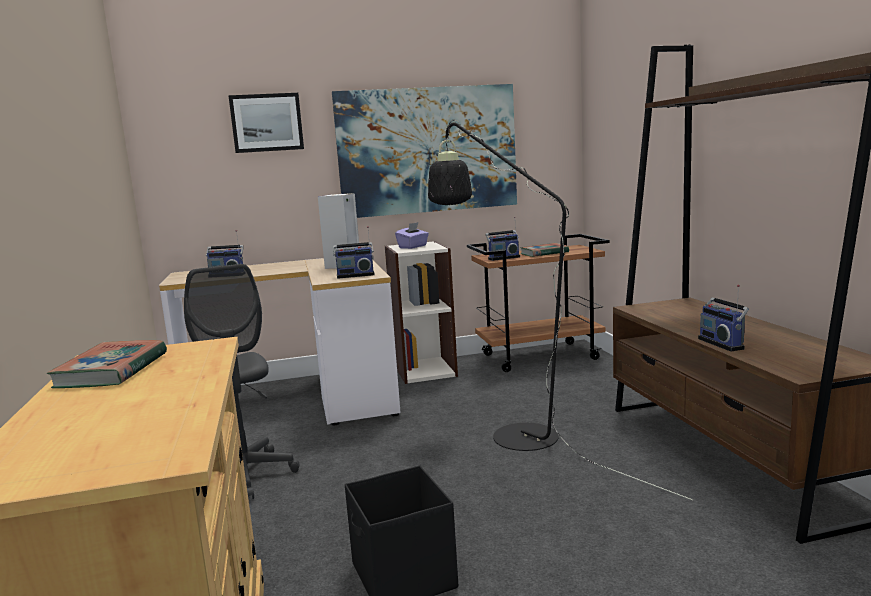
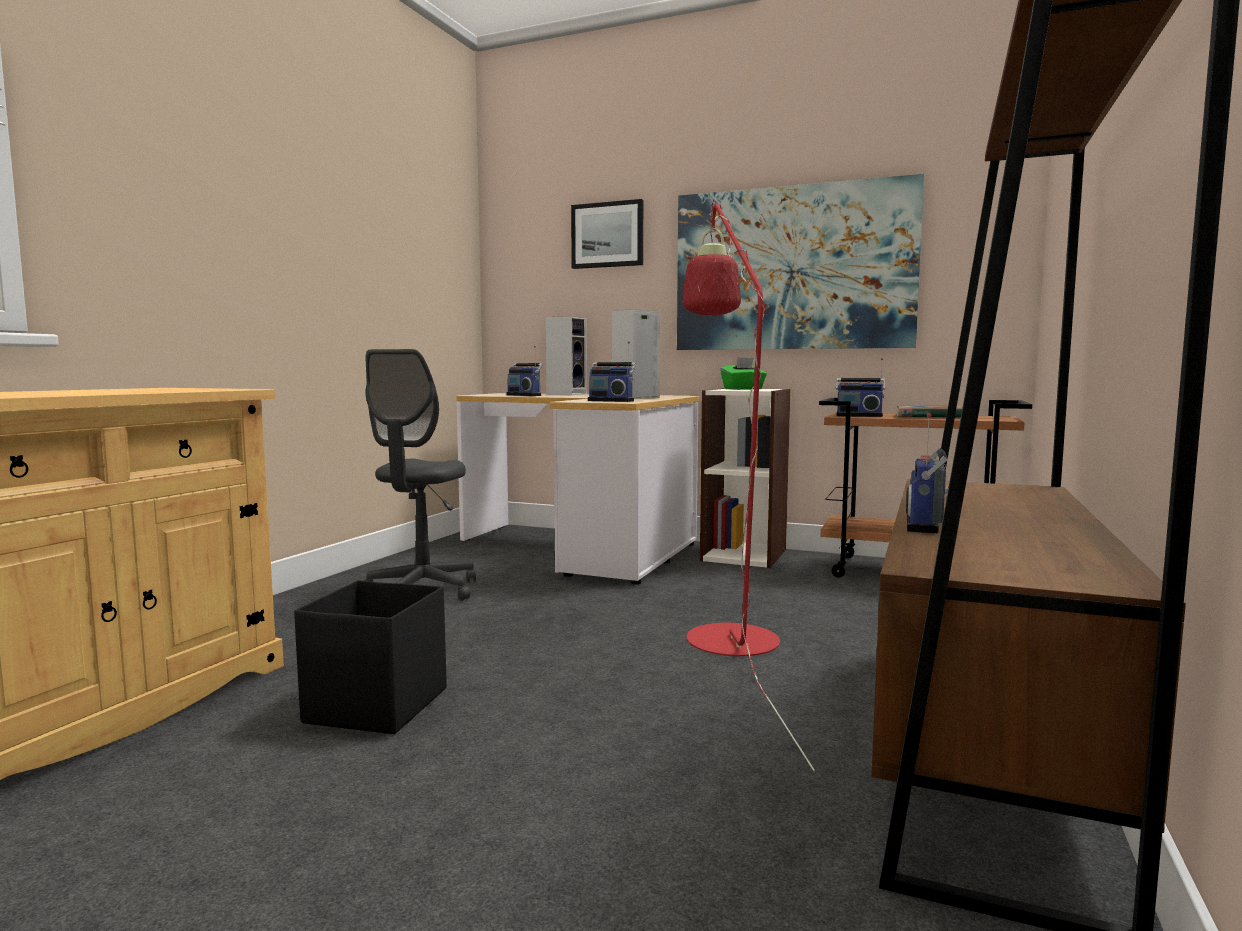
camera: 35 degrees right, 5 degrees down
book [47,340,167,388] -> none
purple tissue box [395,222,429,249] -> green tissue box [720,357,767,390]
black floor lamp [428,120,693,500] -> red floor lamp [683,199,815,771]
none -> speaker [546,316,587,395]

